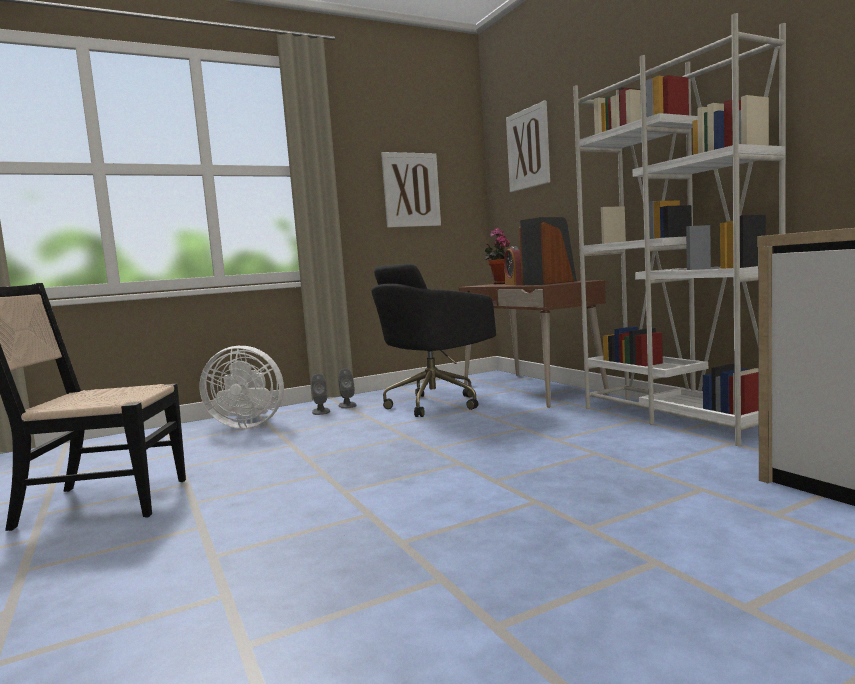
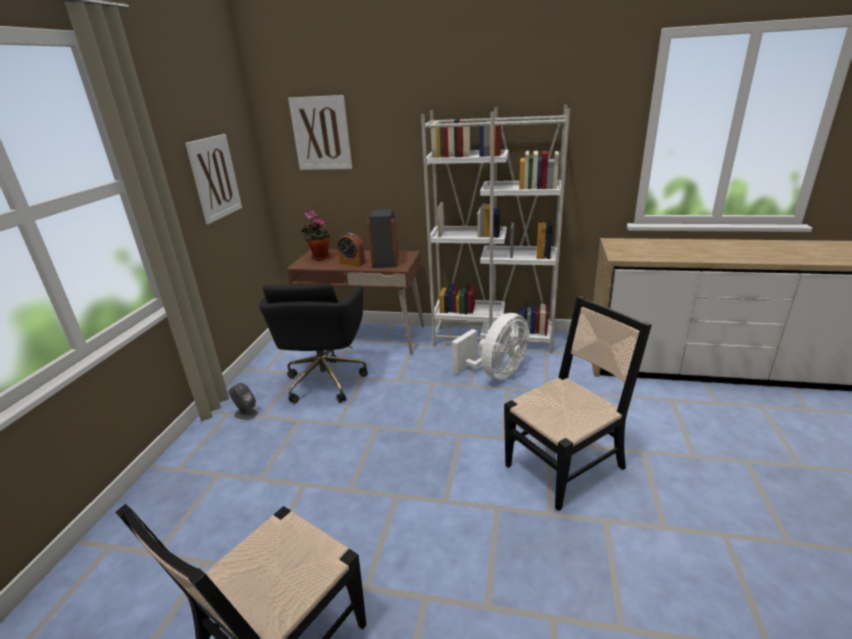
camera: 50 degrees left, 20 degrees up
white fan [199,346,284,428] -> white fan moved to [452,313,529,380]
grey speaker [311,374,330,415] -> none
none -> chair [504,296,652,511]

